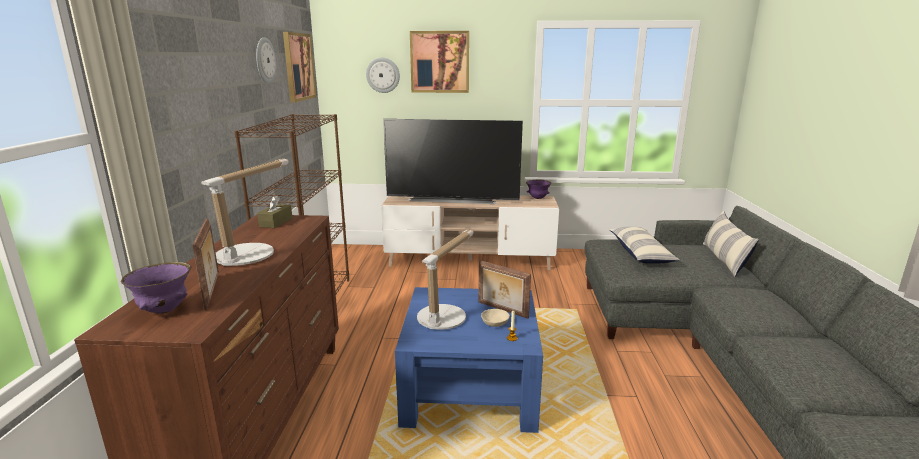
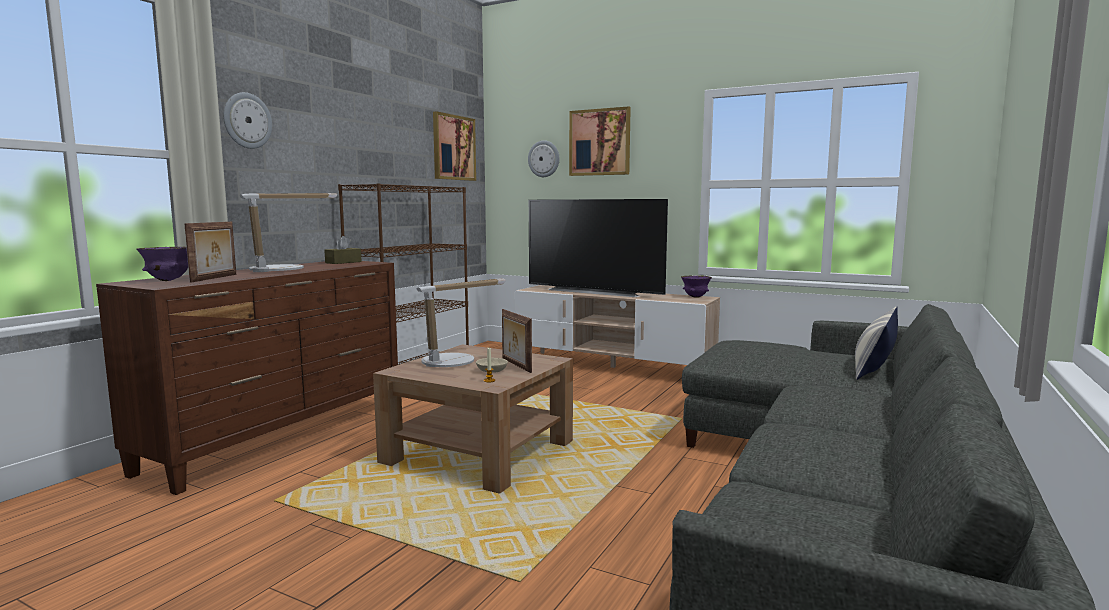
camera: 25 degrees right, 10 degrees down
wall clock [256,37,276,84] -> wall clock moved to [223,92,272,149]
blue coffee table [395,287,543,433] -> brown coffee table [373,344,573,494]
pillow [610,227,680,264] -> none

